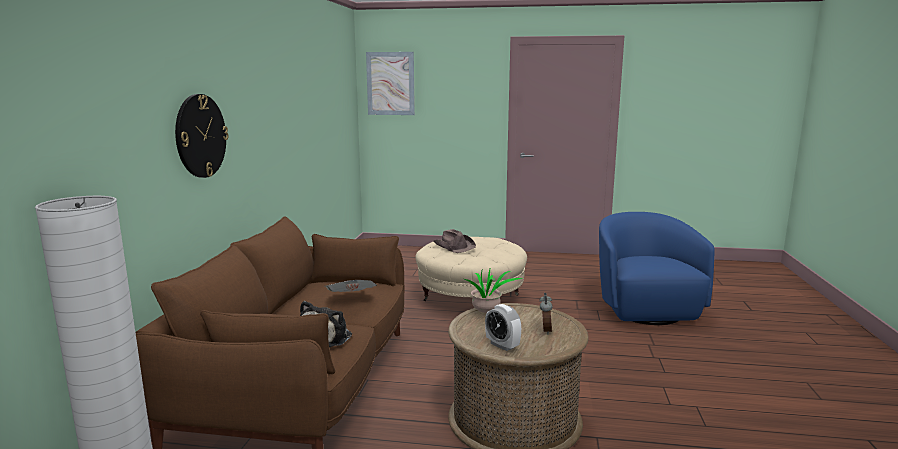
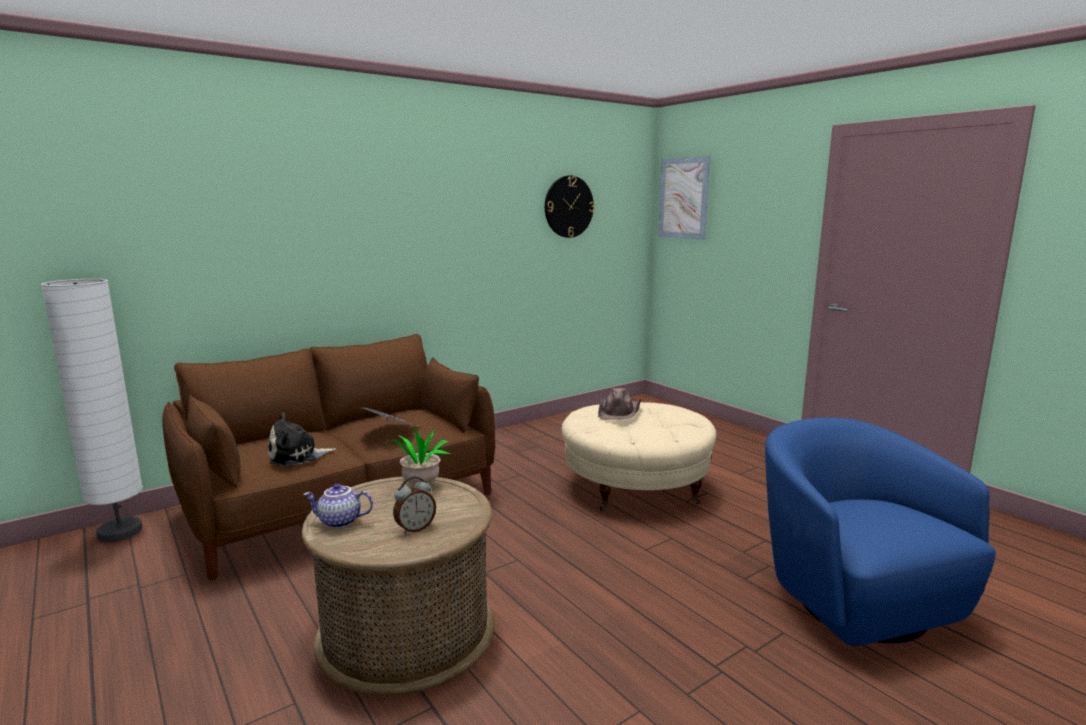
camera: 45 degrees right, 0 degrees up
wall clock [175,94,229,178] -> wall clock moved to [545,175,595,238]
alarm clock [485,304,521,351] -> teapot [303,483,373,528]
blue armchair [599,212,715,325] -> blue armchair turned 60 degrees counterclockwise [765,418,996,646]

